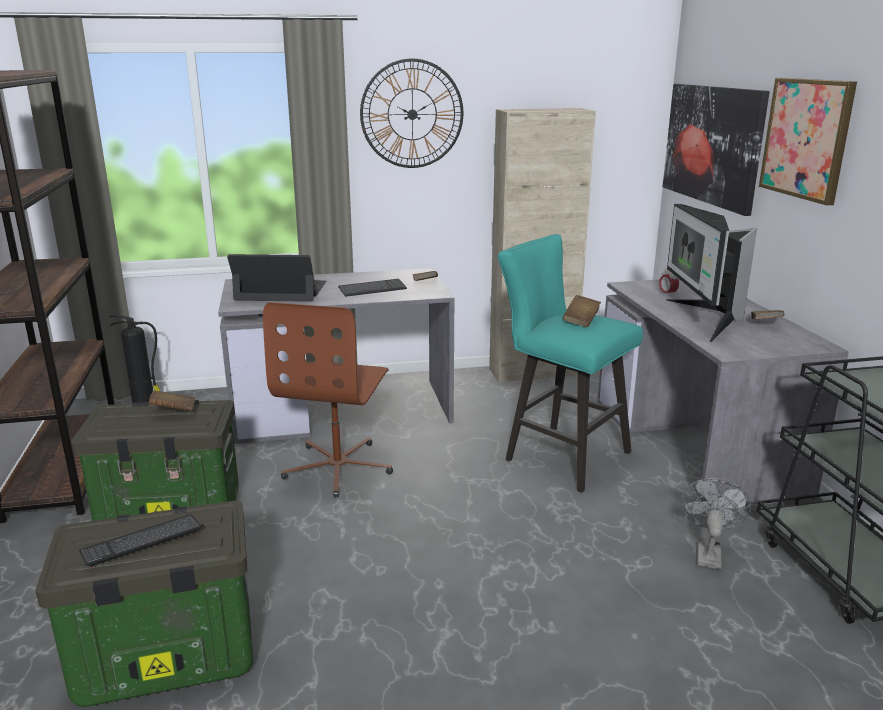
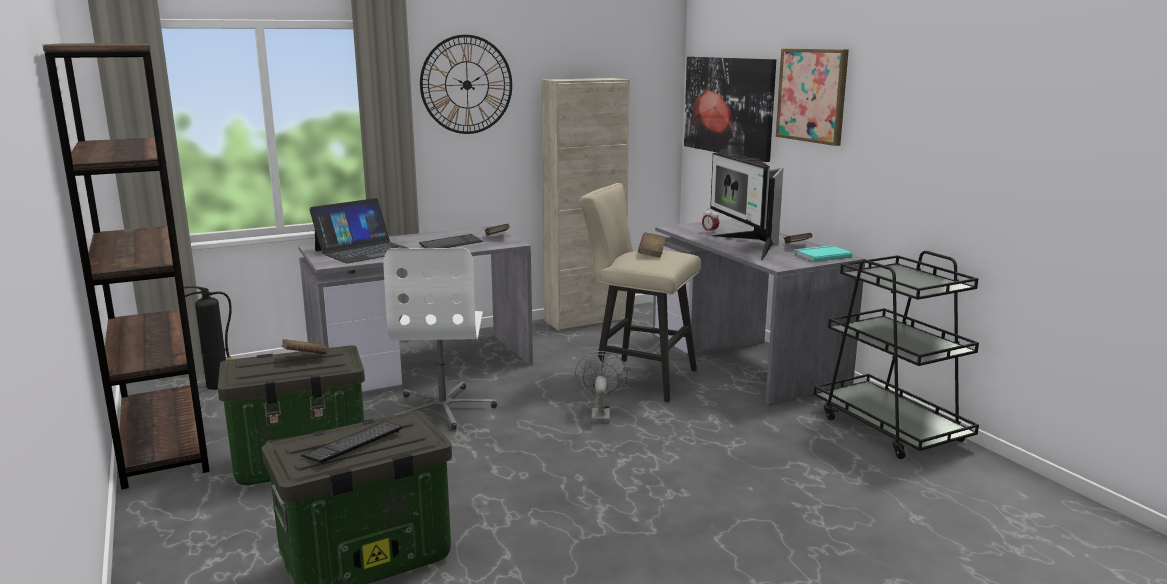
camera: 15 degrees left, 5 degrees down
laptop [227,254,326,302] -> laptop turned 150 degrees clockwise [309,198,407,263]
brown office chair [263,302,393,497] -> white office chair [384,248,497,430]
turquoise stool [498,234,643,493] -> beige stool [580,183,701,402]
grey fan [680,478,751,569] -> grey fan moved to [575,351,628,423]
none -> turquoise book [794,245,853,262]

